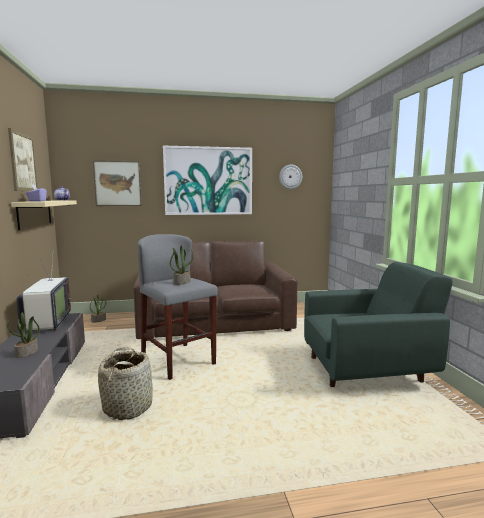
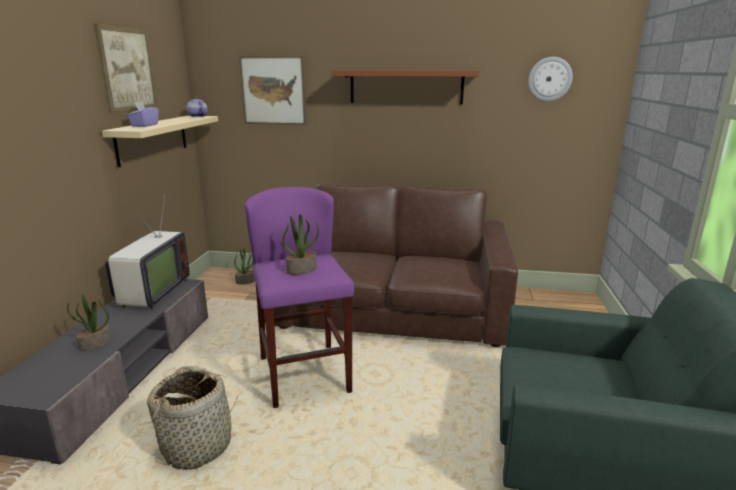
camera: 20 degrees right, 10 degrees up
grey stool [137,234,218,380] -> purple stool [245,187,354,408]
picture [163,146,252,215] -> brown shelf [331,70,479,105]

